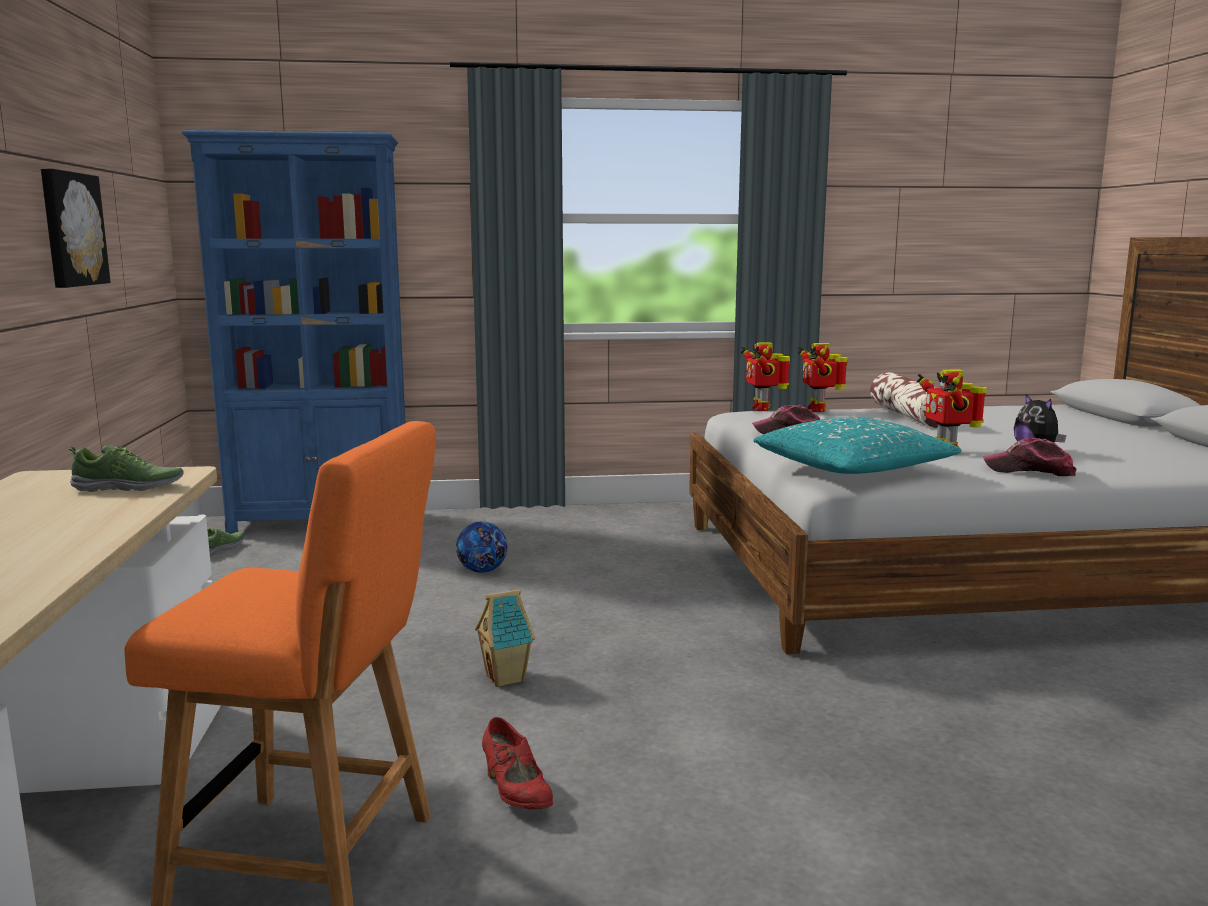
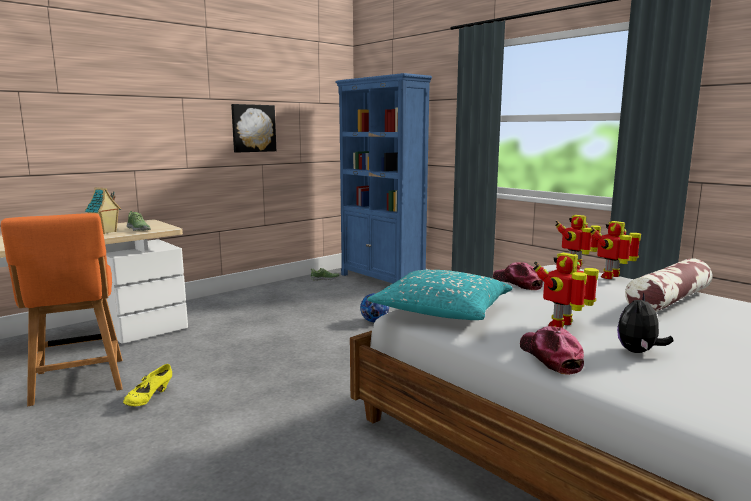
camera: 55 degrees right, 0 degrees up
toy house [475,589,535,687] -> toy house moved to [85,187,121,234]
red shoe [482,717,553,810] -> yellow shoe [123,364,172,407]

